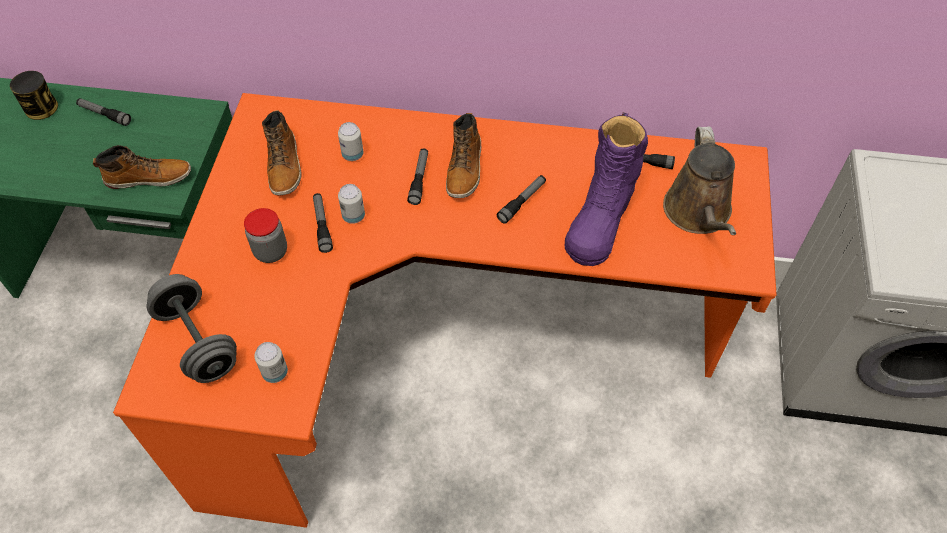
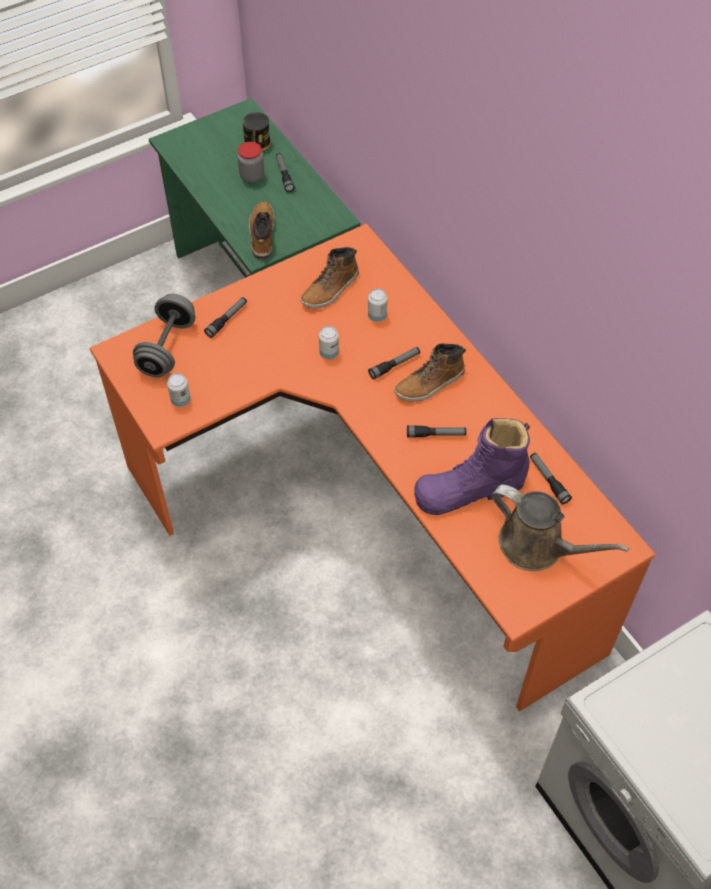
camera: 50 degrees right, 0 degrees up
boot [93,145,191,189] -> boot turned 135 degrees counterclockwise [249,202,274,259]
jar [244,208,287,263] -> jar moved to [238,142,264,183]
flashlight [313,193,333,253] -> flashlight moved to [204,297,247,338]
brown watering can [663,126,736,235] -> brown watering can turned 105 degrees counterclockwise [491,485,629,571]

